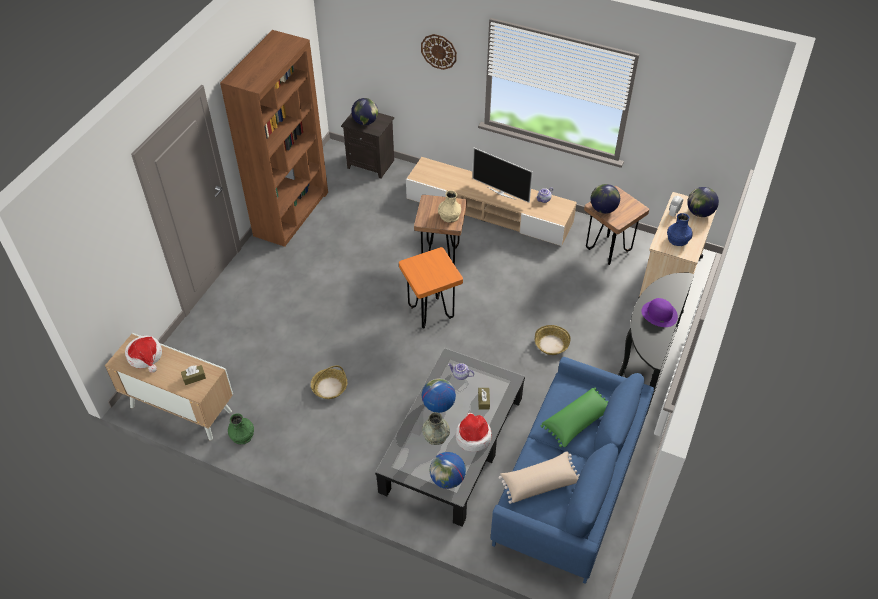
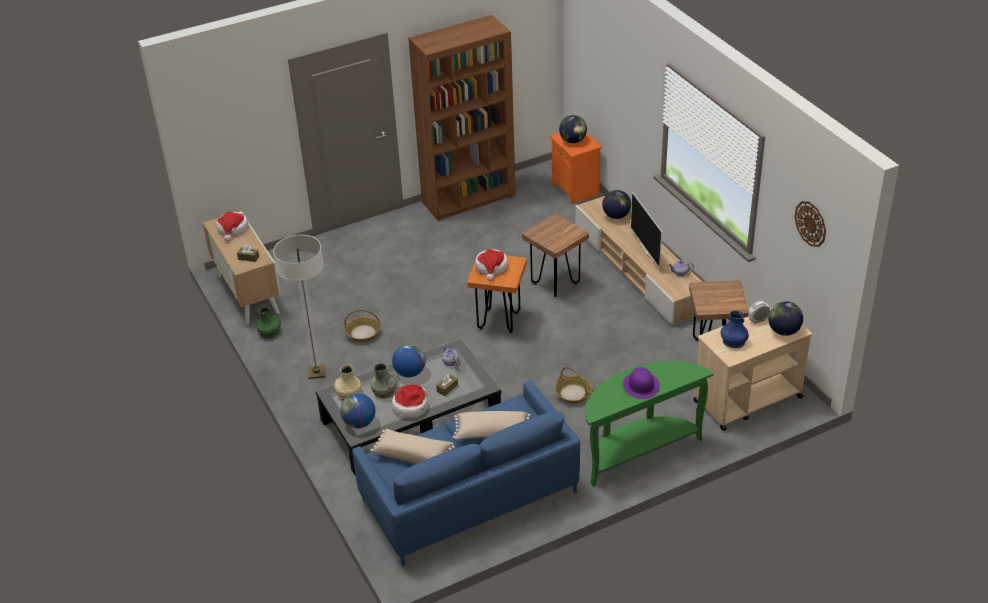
camera: 40 degrees right, 10 degrees down
black nightstand [341,113,394,179] -> orange nightstand [550,133,603,204]
wall clock [421,34,457,70] -> wall clock moved to [795,201,826,247]
beige vase [438,190,461,222] -> beige vase moved to [334,365,361,400]
green pillow [541,388,608,447] -> beige pillow [452,411,531,439]
globe [591,184,620,214] -> globe moved to [602,190,631,219]
black console table [618,273,694,416] -> green console table [585,361,714,487]
none -> floor lamp [273,235,325,379]
none -> hat [475,249,508,281]

